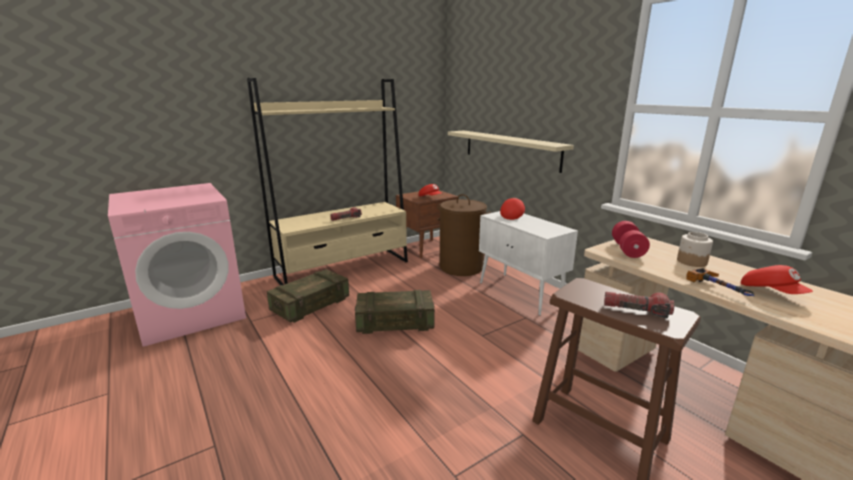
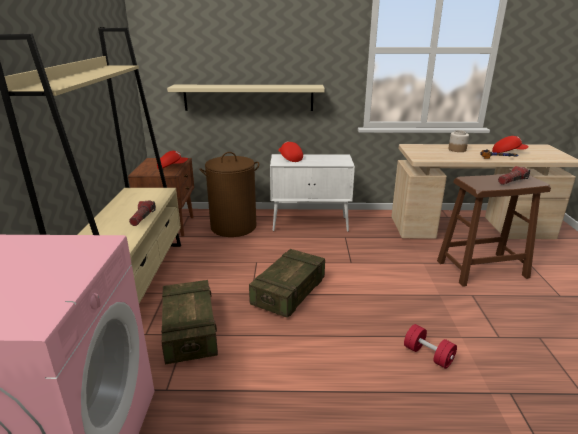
camera: 55 degrees left, 5 degrees up
red dumbbell [612,221,650,258] -> red dumbbell moved to [404,324,457,369]

